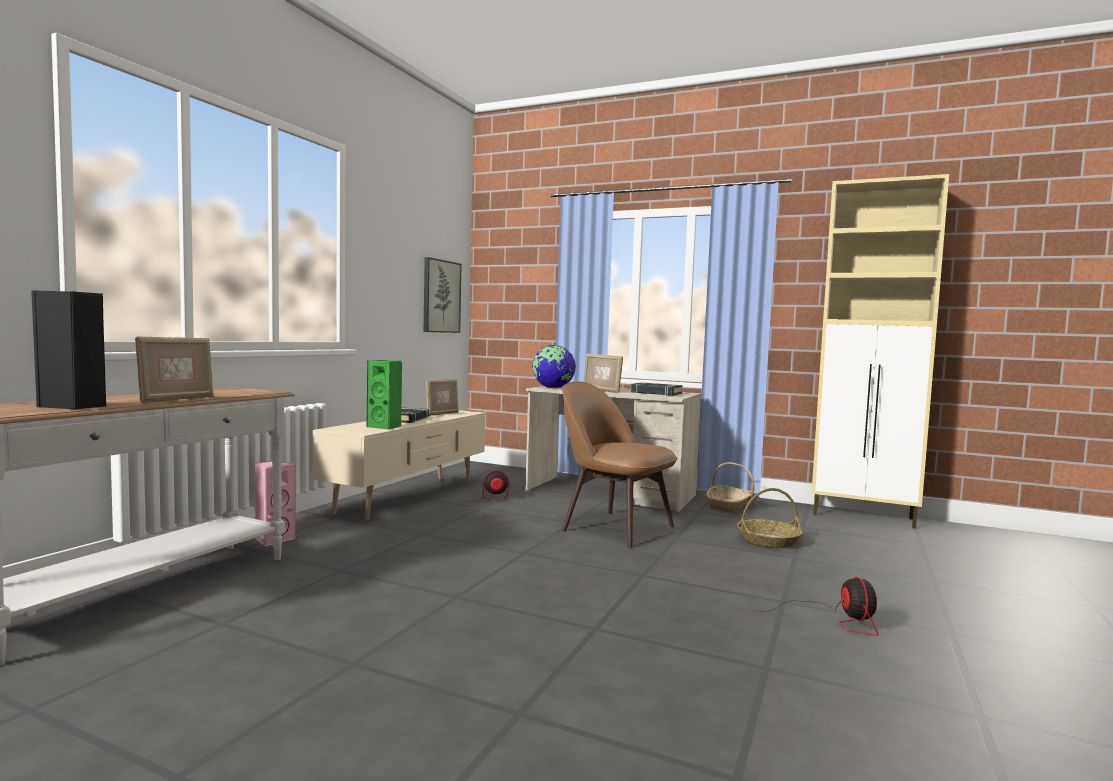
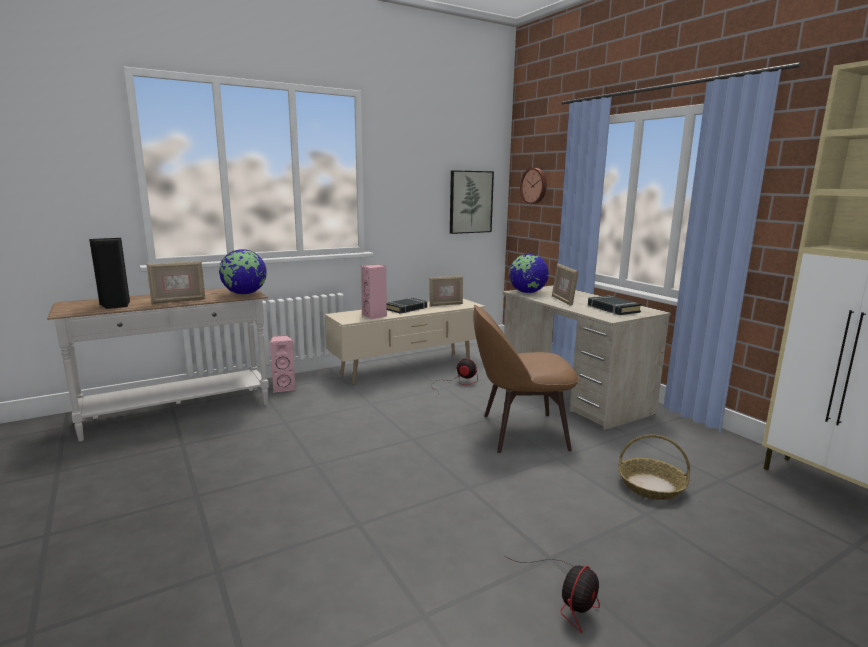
camera: 35 degrees right, 10 degrees up
green speaker [367,360,402,430] -> pink speaker [361,264,387,320]
brown chair [562,381,678,548] -> brown chair turned 75 degrees counterclockwise [473,305,580,453]
basket [706,462,757,513] -> none
none -> globe [219,249,267,295]
none -> wall clock [520,168,547,204]

